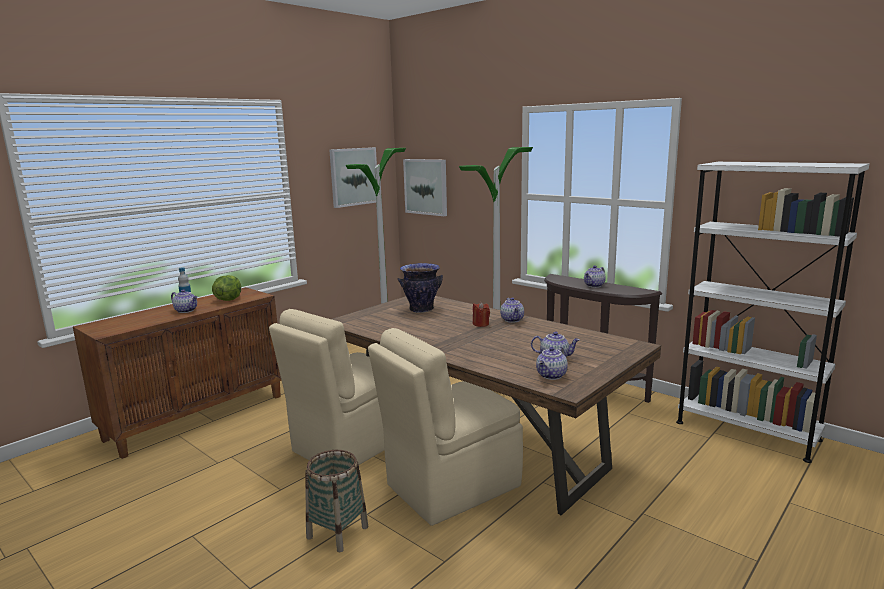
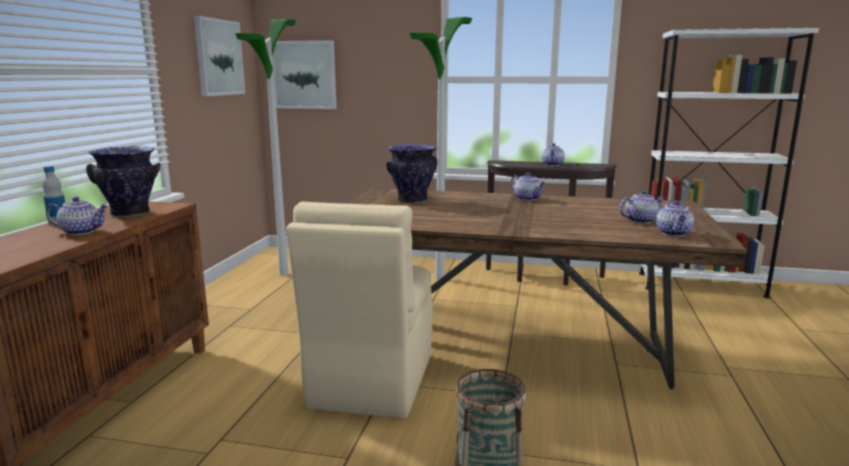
camera: 30 degrees left, 0 degrees up
lettuce [212,275,241,301] -> vase [86,146,160,217]
beige chair [368,328,523,526] -> none
red candle [473,302,490,327] -> none

